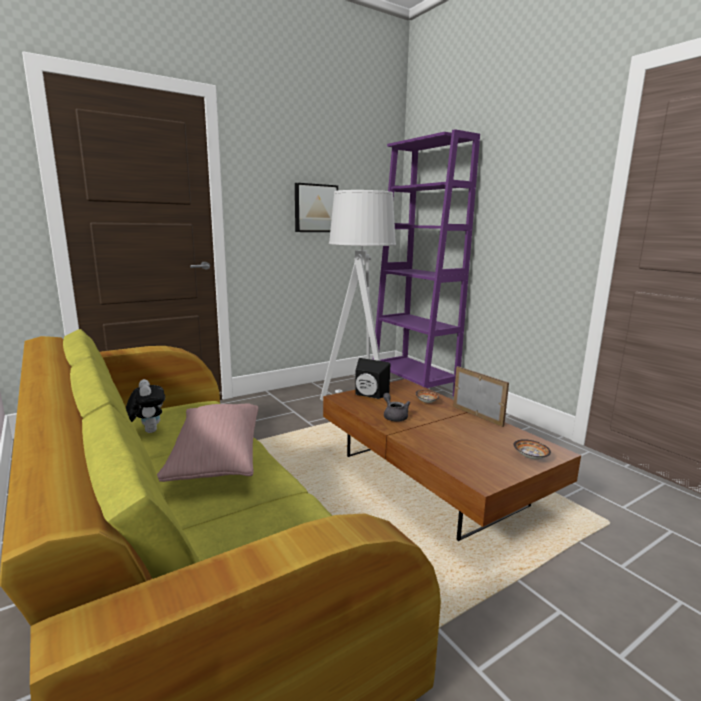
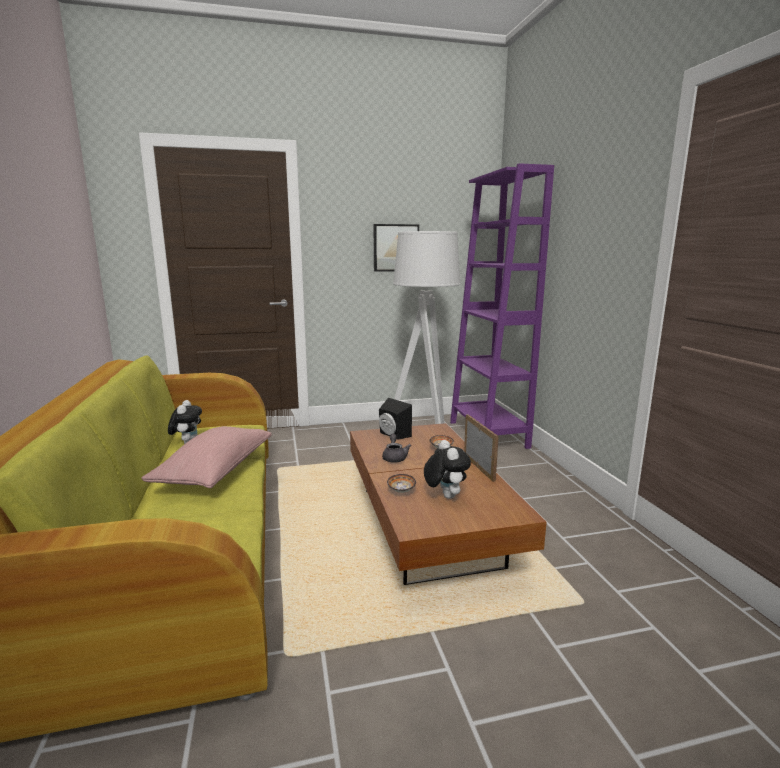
camera: 20 degrees right, 0 degrees up
bowl [514,439,551,459] -> bowl moved to [387,474,416,493]
none -> plush toy [424,440,471,499]

